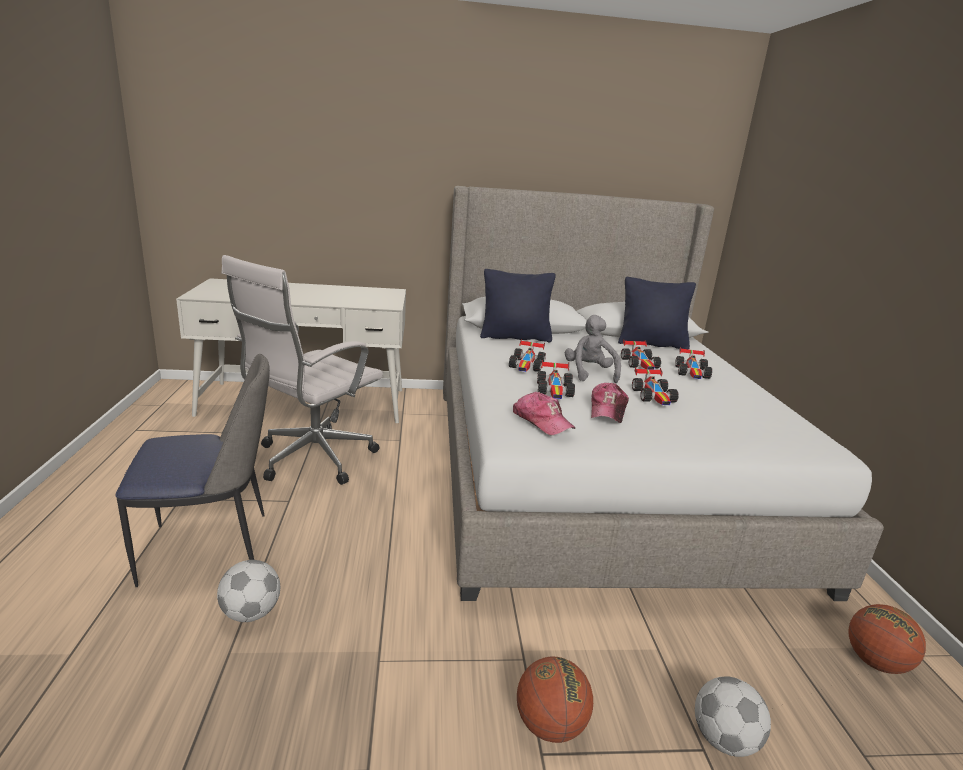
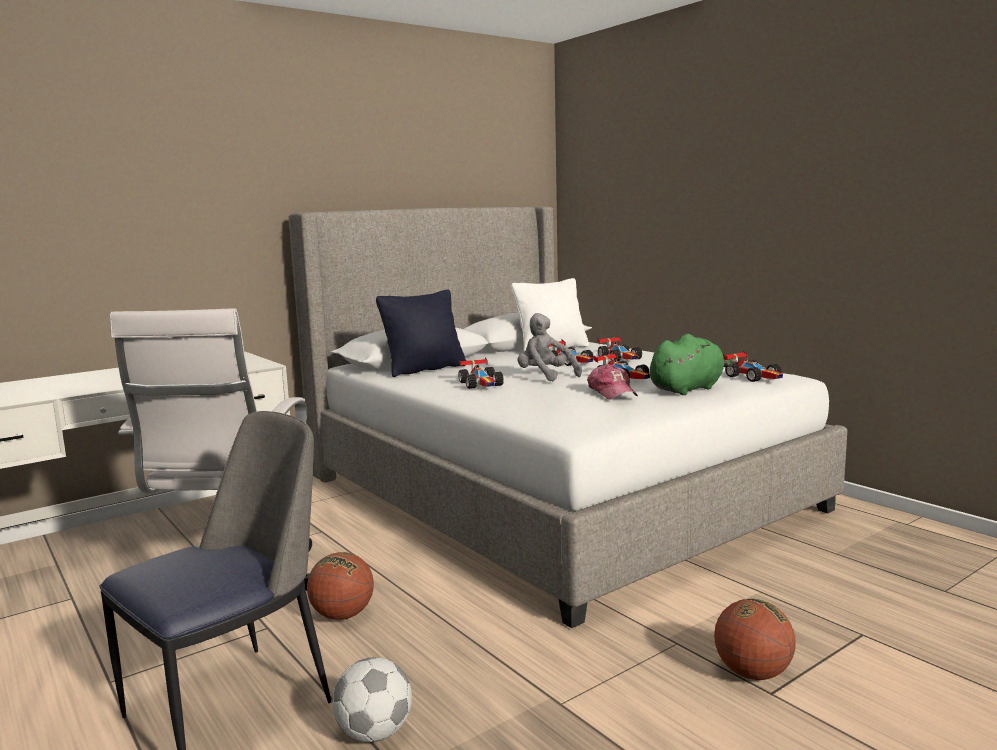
camera: 30 degrees left, 10 degrees down
cap [513,392,575,435] -> none
toy car [537,360,575,399] -> toy car moved to [723,351,783,382]
black pillow [618,277,696,349] -> white pillow [511,278,589,353]
football [695,676,771,757] -> none
basketball [848,604,926,674] -> basketball moved to [307,552,374,620]
none -> green plush toy [650,334,737,395]

